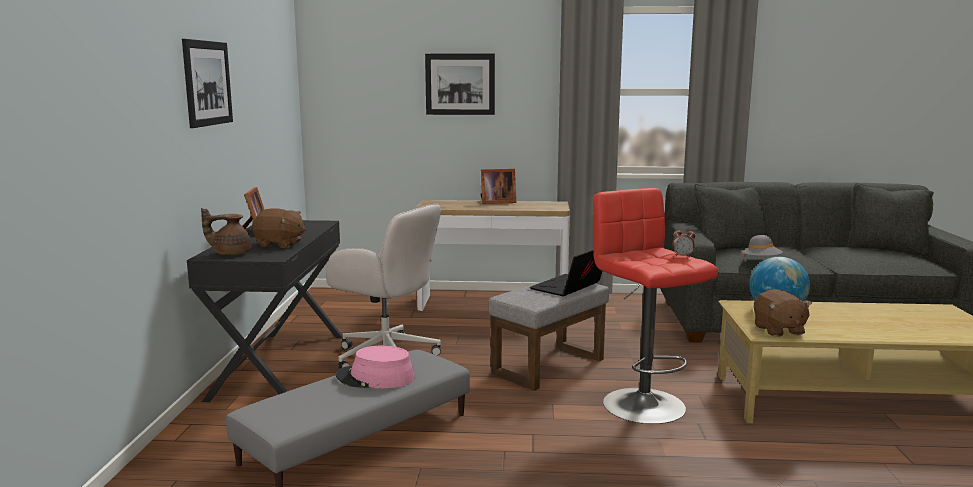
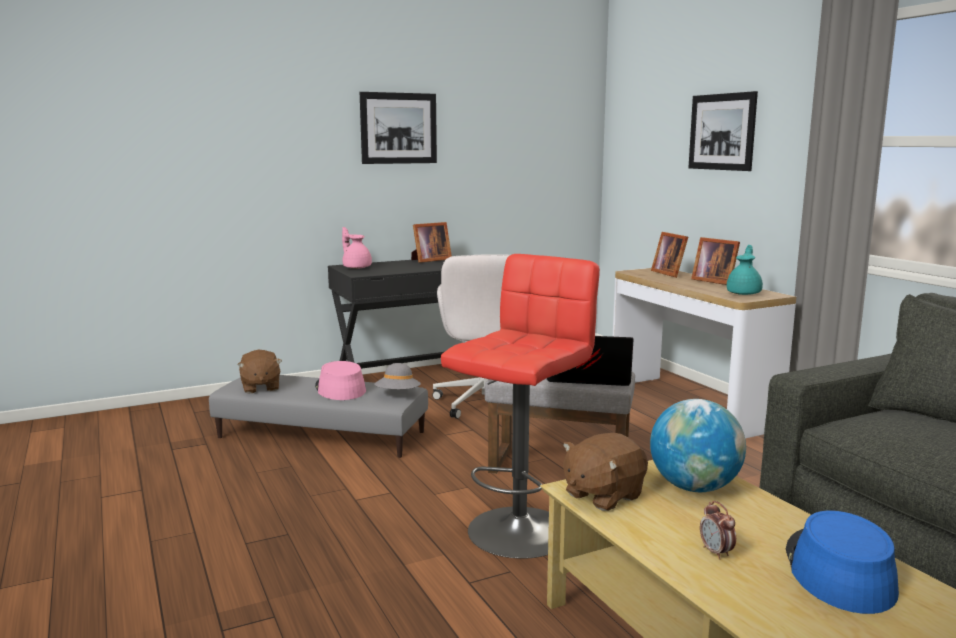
camera: 60 degrees right, 0 degrees up
brown teapot [201,208,251,255] -> pink teapot [342,227,372,269]
brown plush toy [252,209,306,248] -> brown plush toy moved to [237,350,282,393]
alarm clock [672,227,695,257] -> alarm clock moved to [700,501,736,560]
grey hat [742,235,783,258] -> grey hat moved to [374,363,421,389]
none -> picture frame [651,232,688,278]
none -> turquoise teapot [727,245,763,295]
none -> blue hat [786,511,899,614]

